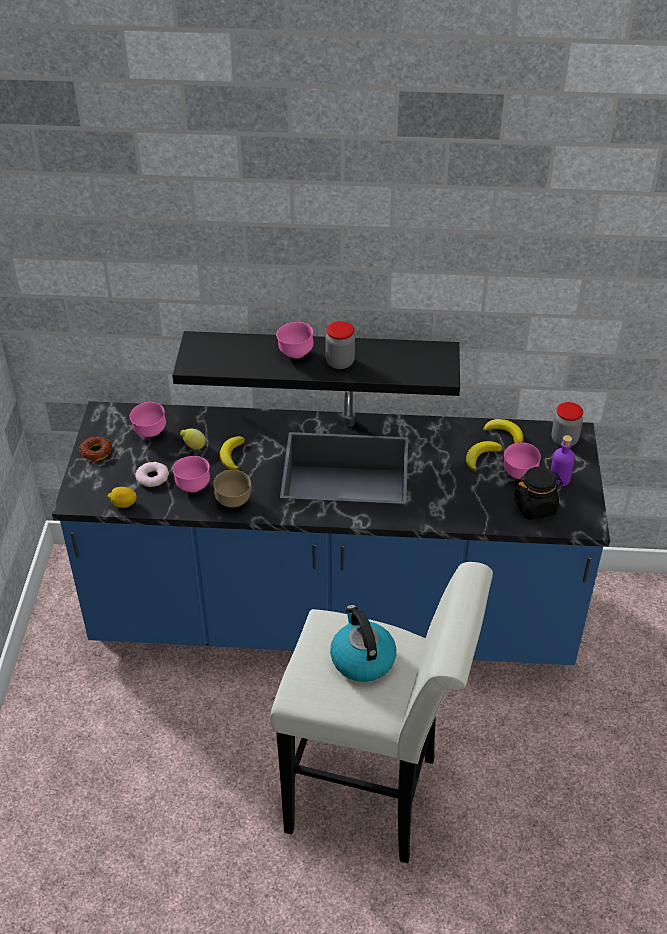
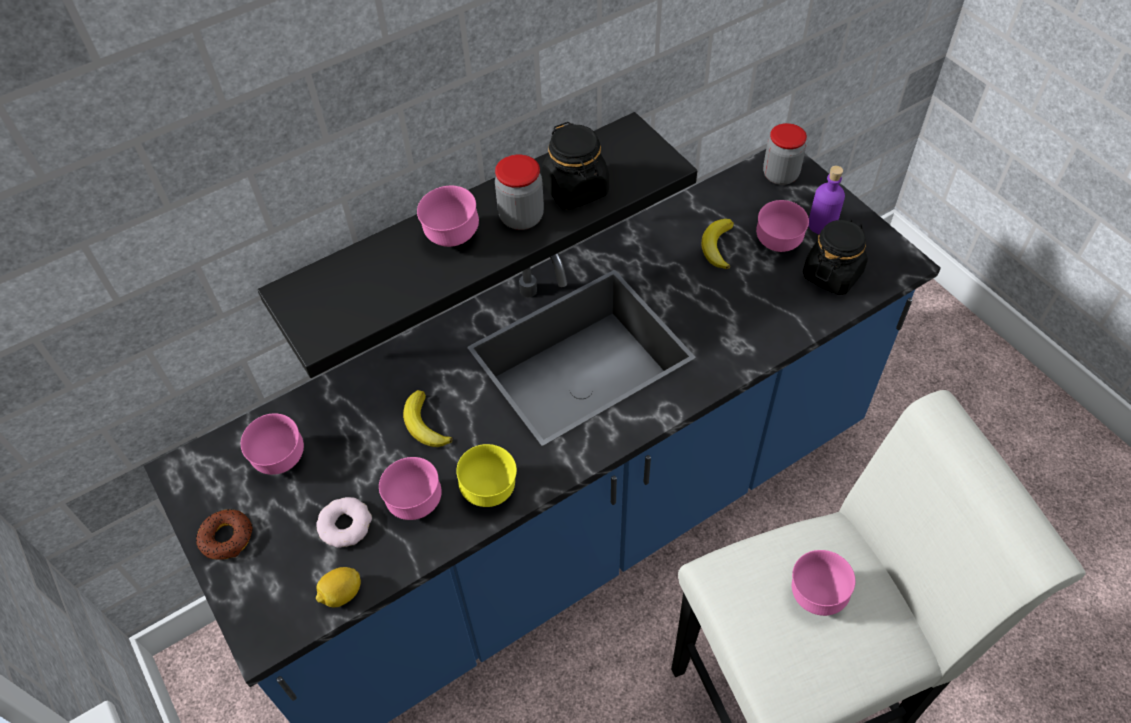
camera: 35 degrees left, 10 degrees up
lemon [180,428,206,450] -> none
brown bowl [213,470,251,508] -> yellow bowl [456,444,517,507]
kettle [330,605,396,682] -> pink bowl [792,550,855,616]
banana [483,419,523,443] -> none
none -> black jar [541,122,609,210]

